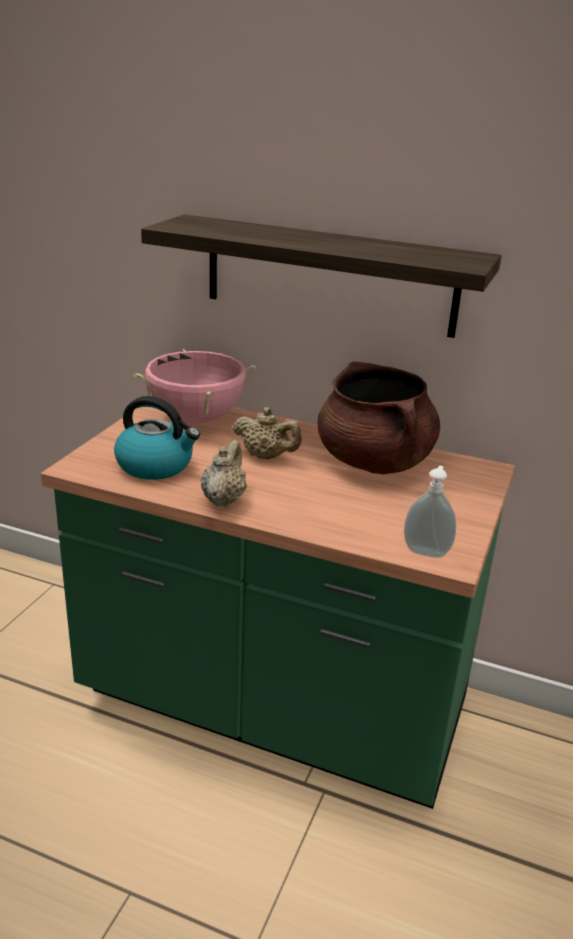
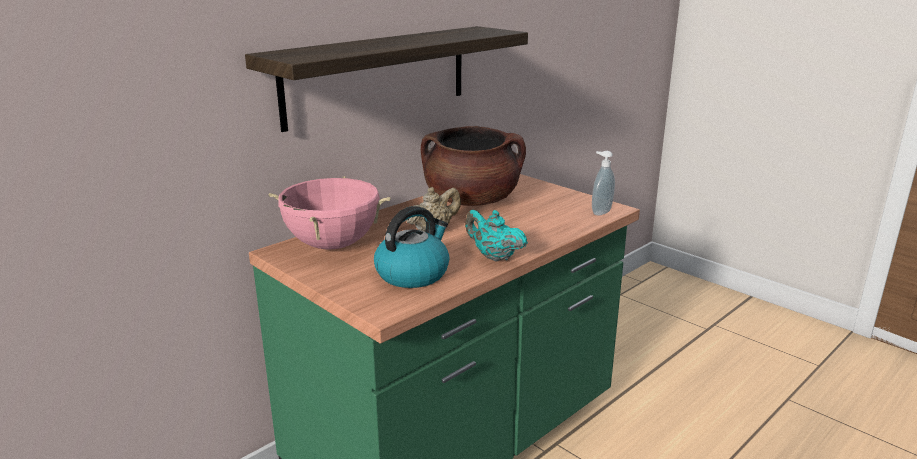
camera: 65 degrees left, 5 degrees down
beige teapot [201,440,247,507] -> turquoise teapot [465,210,528,261]

